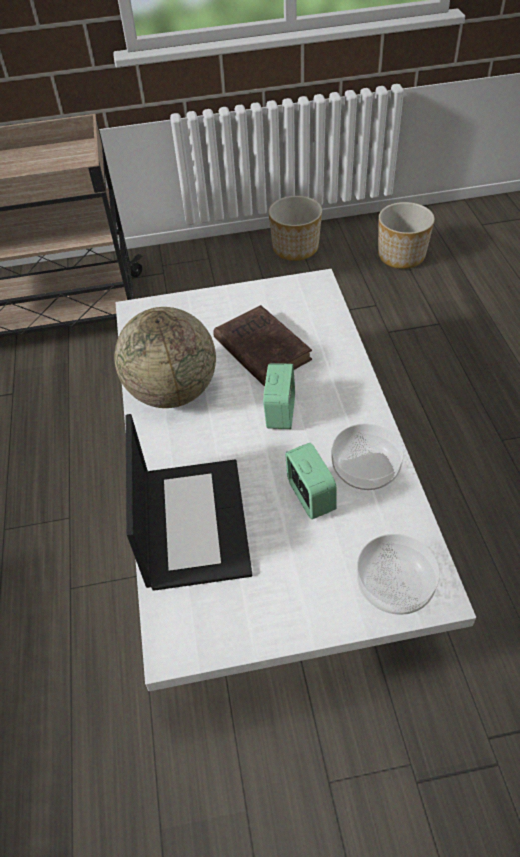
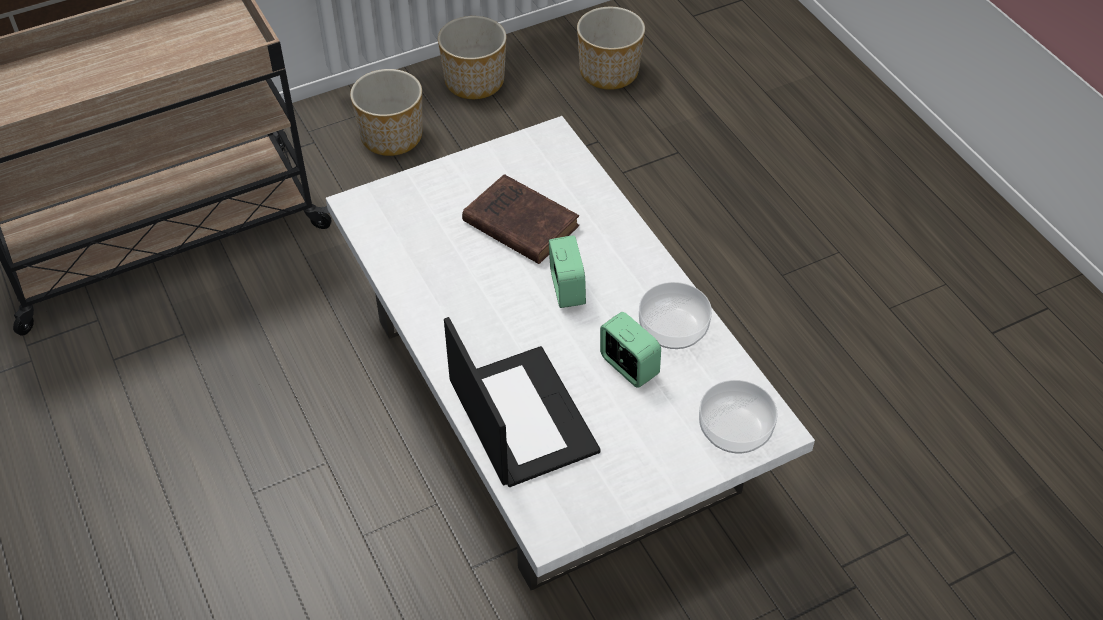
camera: 20 degrees left, 0 degrees up
globe [114,307,216,408] -> none
none -> planter [350,69,422,156]

